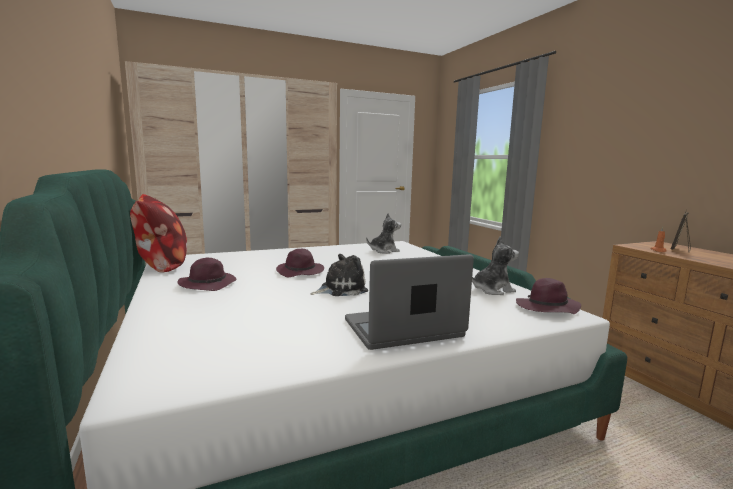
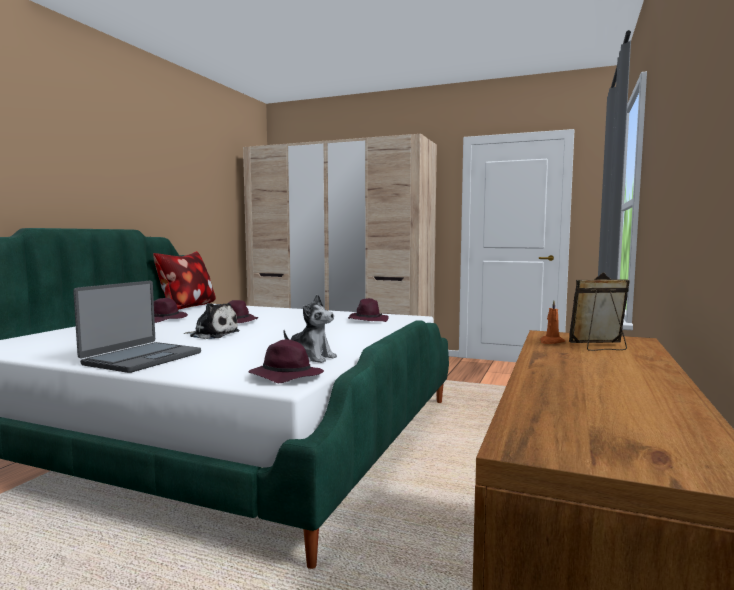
camera: 45 degrees right, 5 degrees down
laptop [345,254,474,350] -> laptop turned 90 degrees clockwise [73,281,201,373]
plush toy [366,213,401,253] -> purple hat [348,298,389,322]

